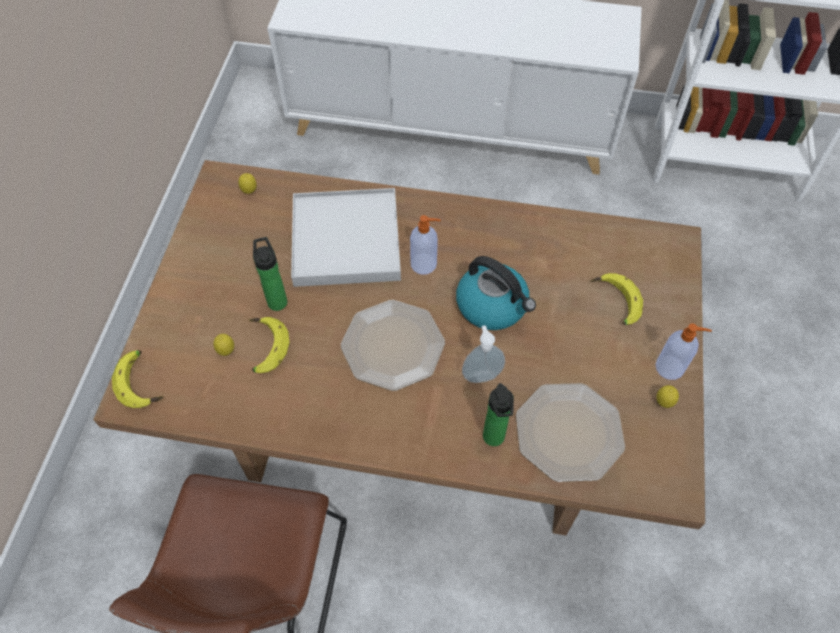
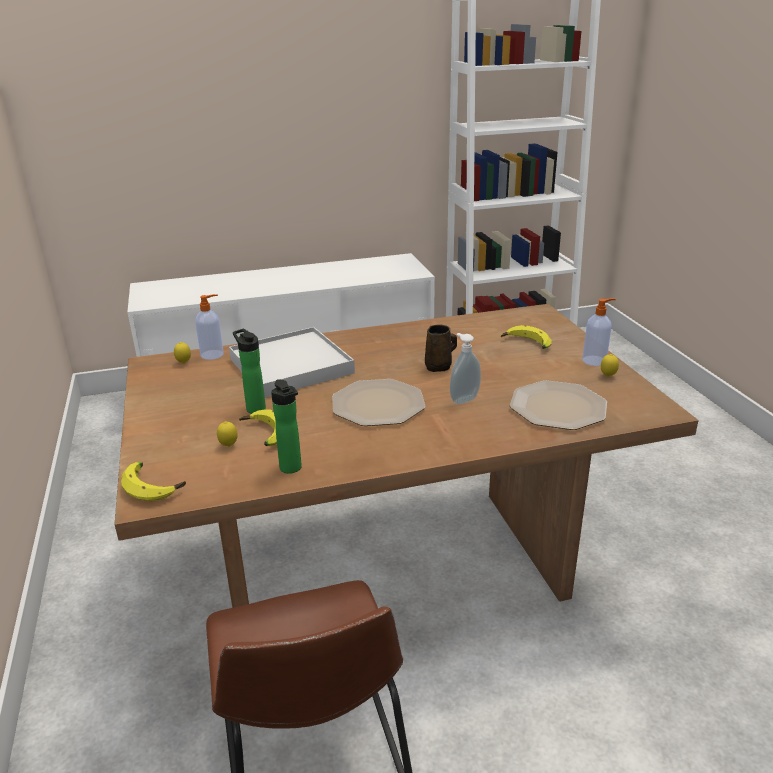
camera: 25 degrees left, 30 degrees down
soap dispenser [410,215,441,275] -> soap dispenser moved to [195,294,224,360]
kettle [456,256,536,330] -> brown mug [425,324,457,372]
bottle [483,383,514,446] -> bottle moved to [271,379,302,474]

